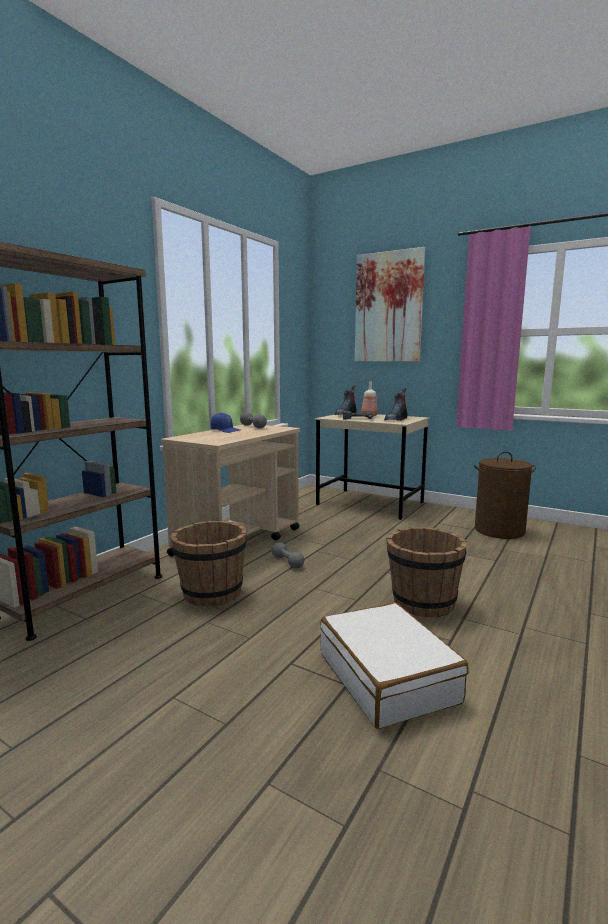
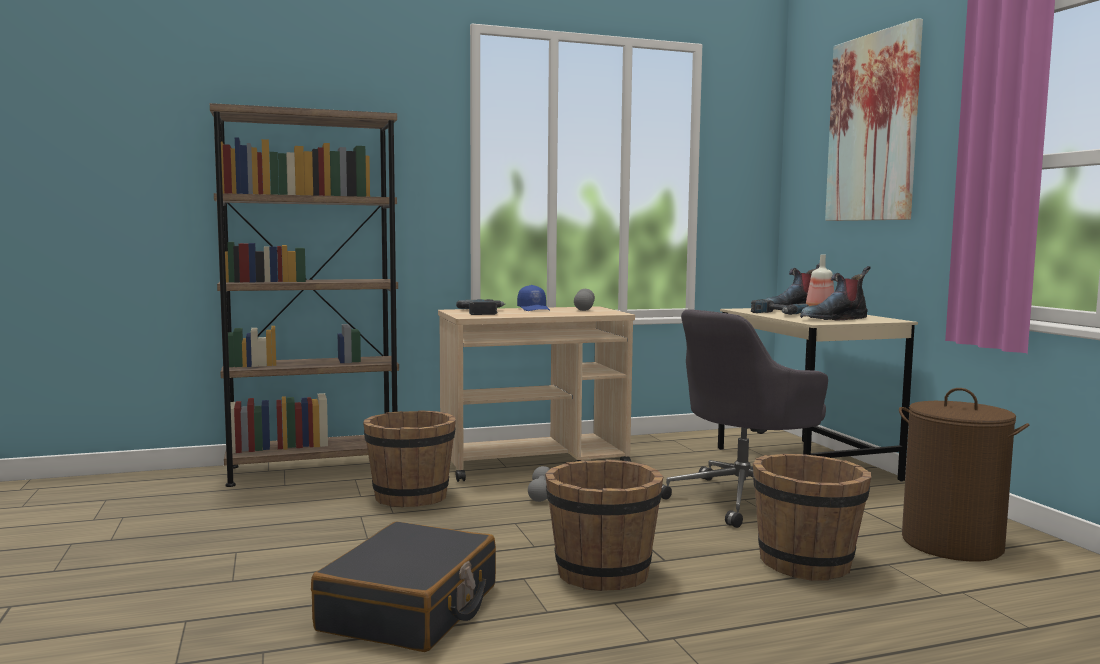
camera: 40 degrees right, 5 degrees down
white suitcase [320,602,469,729] -> black suitcase [311,521,496,652]
none -> power drill [456,299,505,315]
none -> grey office chair [661,309,828,528]
none -> brown bucket [753,453,871,581]

